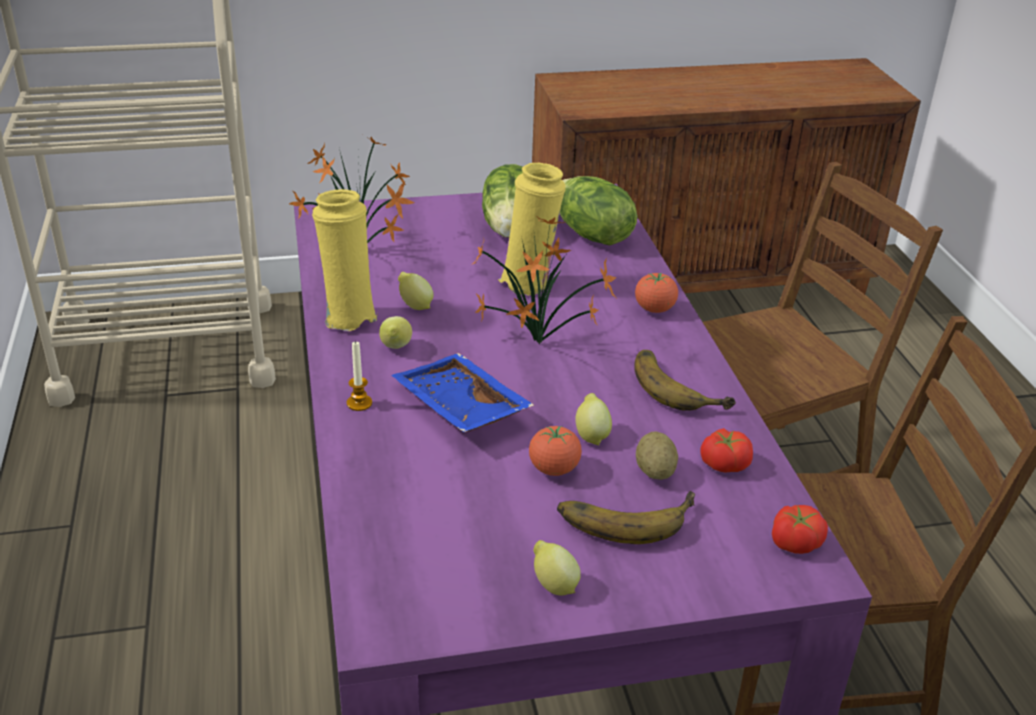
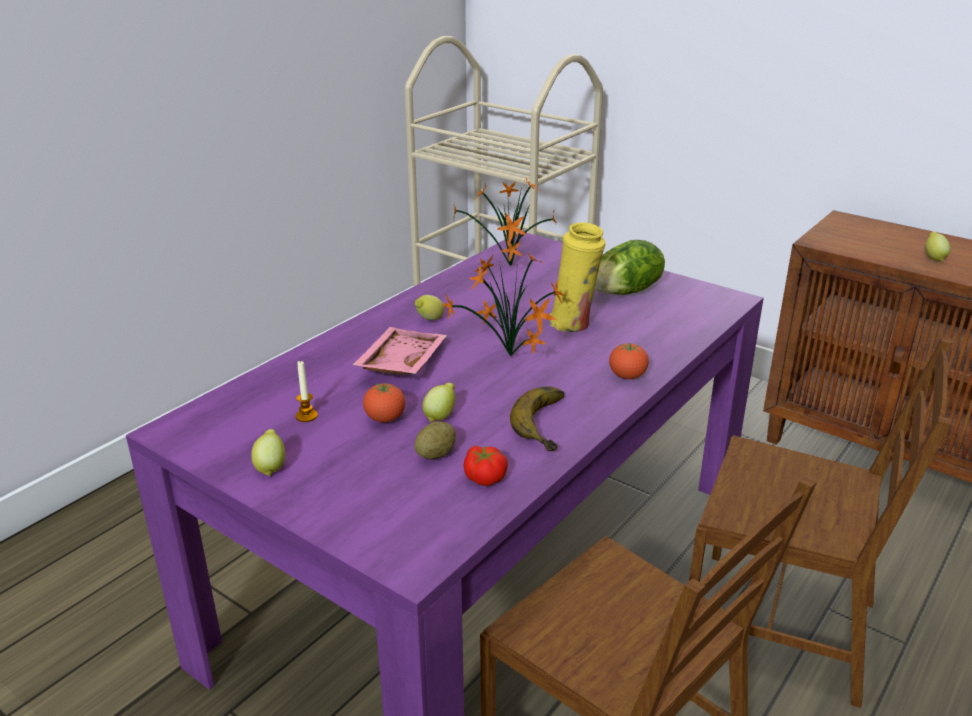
camera: 50 degrees right, 5 degrees down
yellow vase [312,189,378,331] -> none
candle [347,340,372,411] -> candle moved to [296,360,318,422]
blue tray [392,353,534,432] -> pink tray [352,327,447,375]
lemon [398,272,433,310] -> lemon moved to [925,231,951,261]
banana [557,491,695,544] -> none
lettuce [560,176,638,245] -> none
tomato [772,505,828,554] -> none

